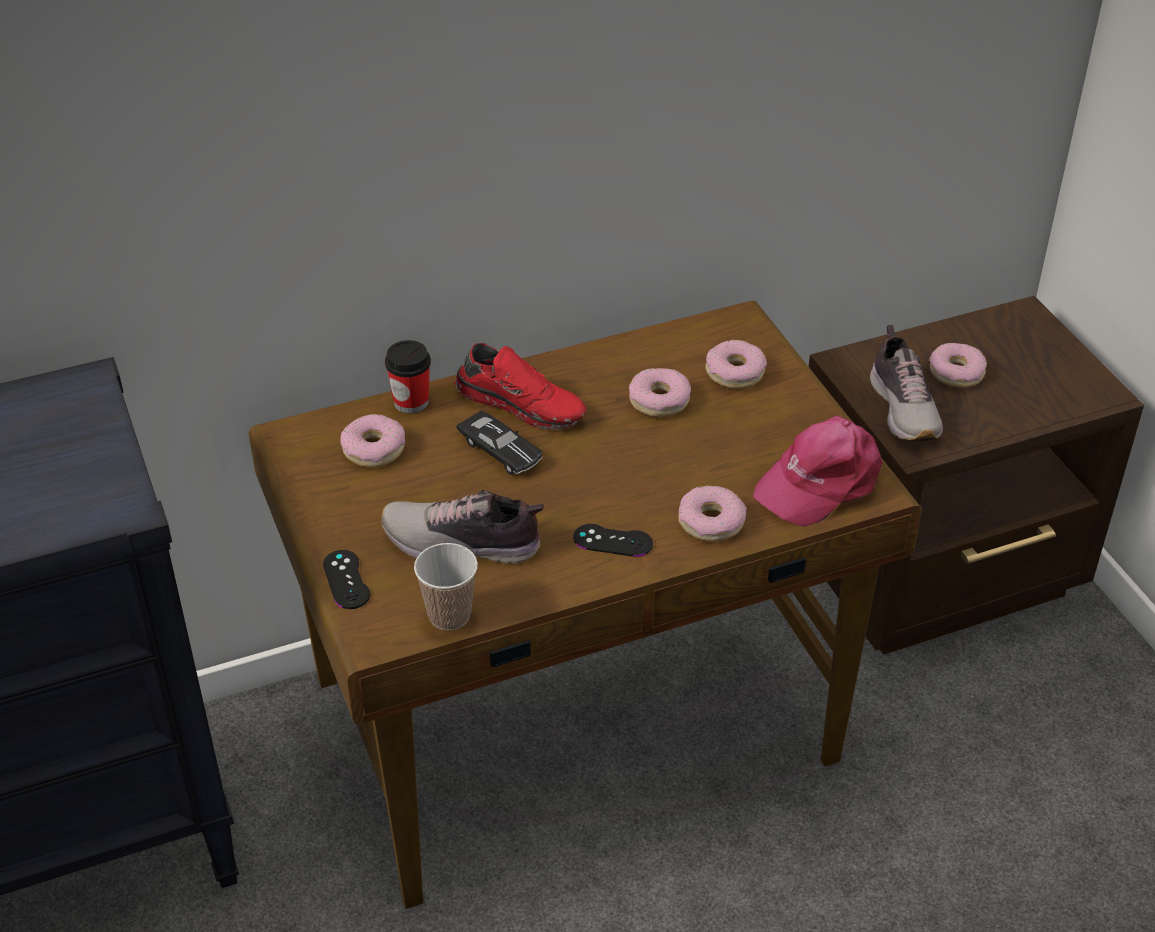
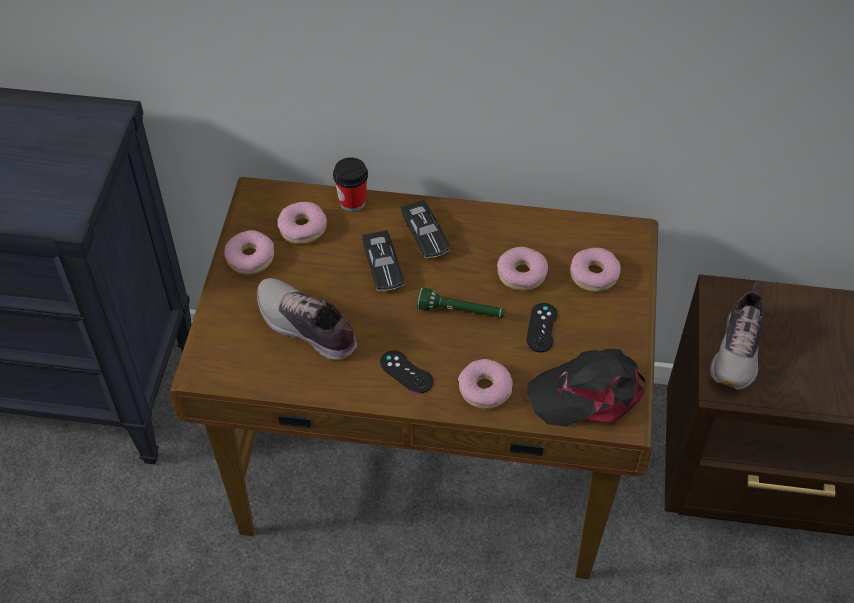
camera: 30 degrees right, 10 degrees up
black game controller [323,550,370,609] -> black game controller moved to [526,303,558,352]
cup [414,543,478,630] -> none
red shoe [454,343,587,430] -> black toy car [401,200,450,258]
pink cap [753,416,883,527] -> black cap [527,349,646,426]
donut [929,343,987,388] -> donut moved to [224,230,274,275]
none -> green flashlight [417,288,505,318]

